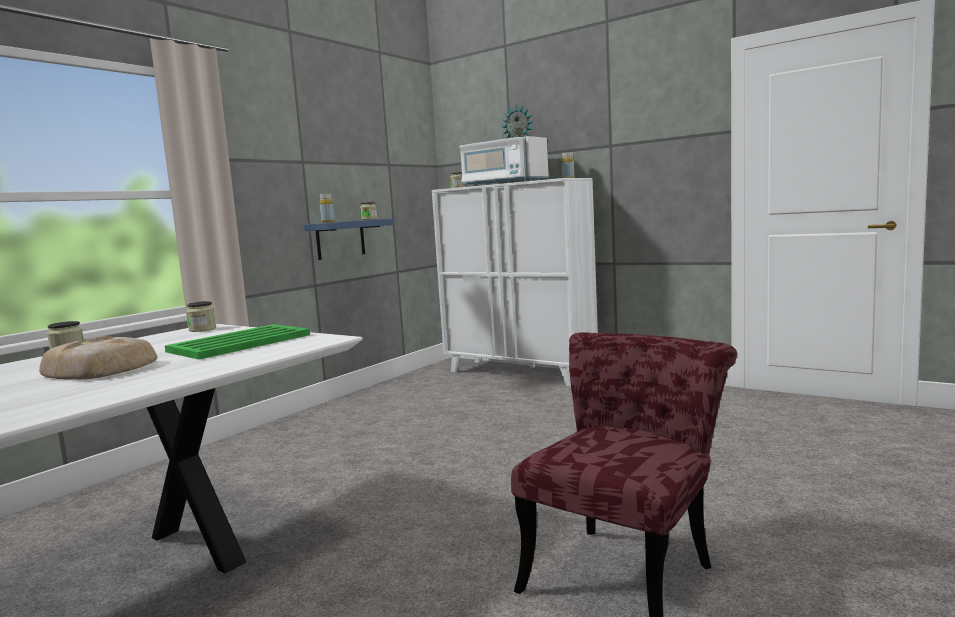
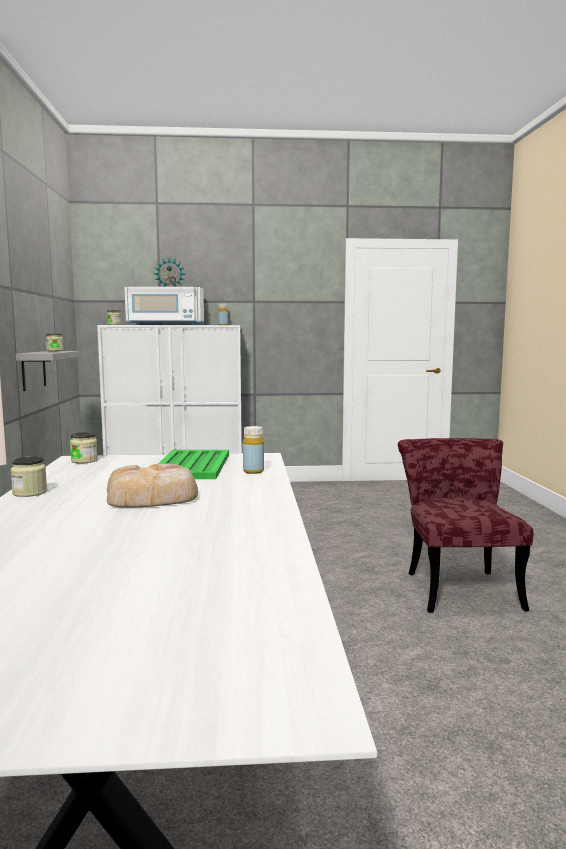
camera: 40 degrees left, 0 degrees up
blue shelf [304,218,394,260] -> grey shelf [16,351,79,391]
yellow bottle [320,194,335,223] -> yellow bottle moved to [243,426,264,474]

